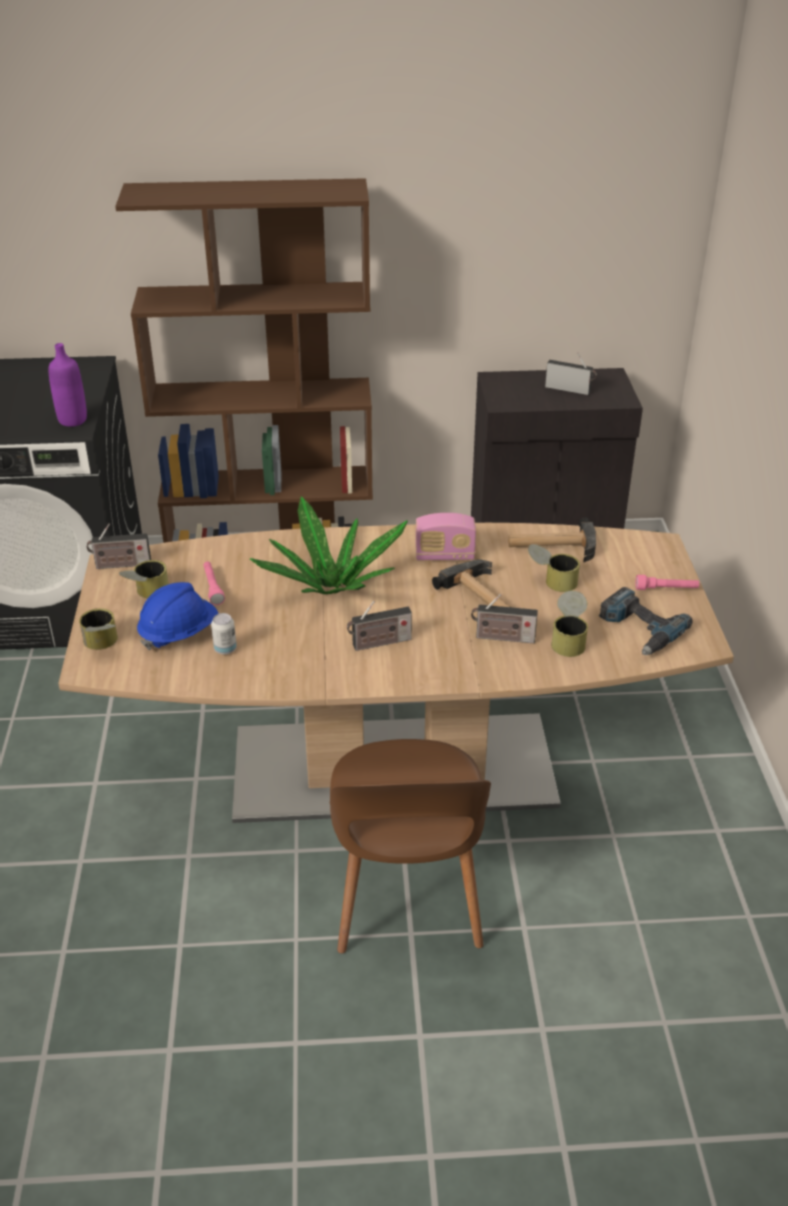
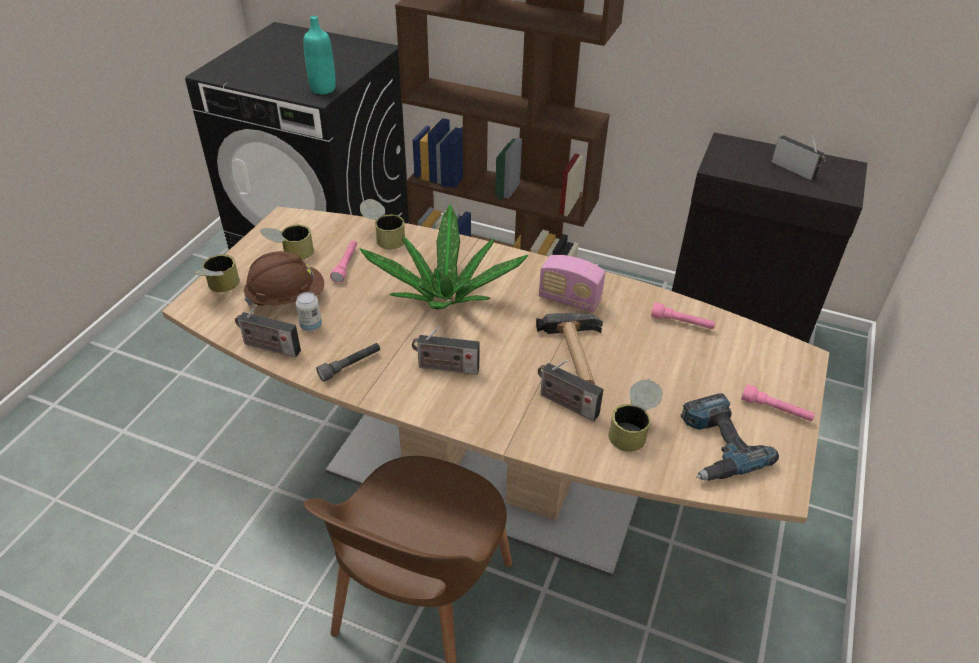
camera: 25 degrees right, 5 degrees up
purple bottle [48,343,87,427] -> turquoise bottle [303,16,336,94]
radio [87,524,151,569] -> radio moved to [235,305,301,357]
blue hard hat [137,582,218,650] -> brown hard hat [244,251,324,306]
hammer [508,517,596,562] -> pink flashlight [651,302,715,329]
can [528,544,580,592] -> can moved to [360,199,405,249]
none -> grey flashlight [316,343,380,382]

